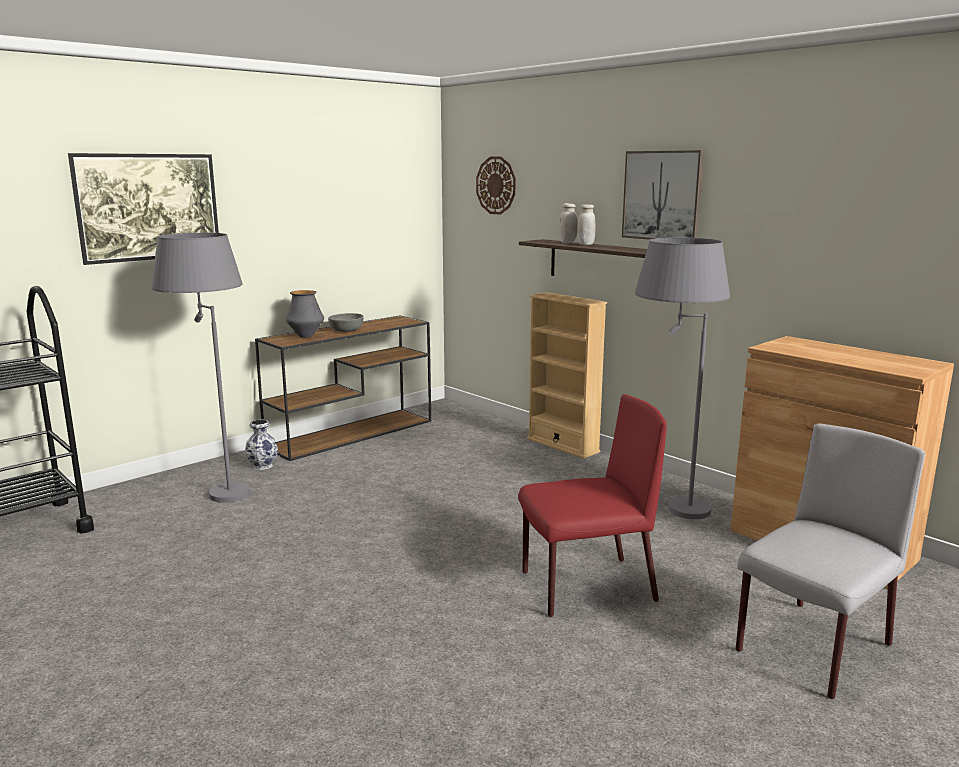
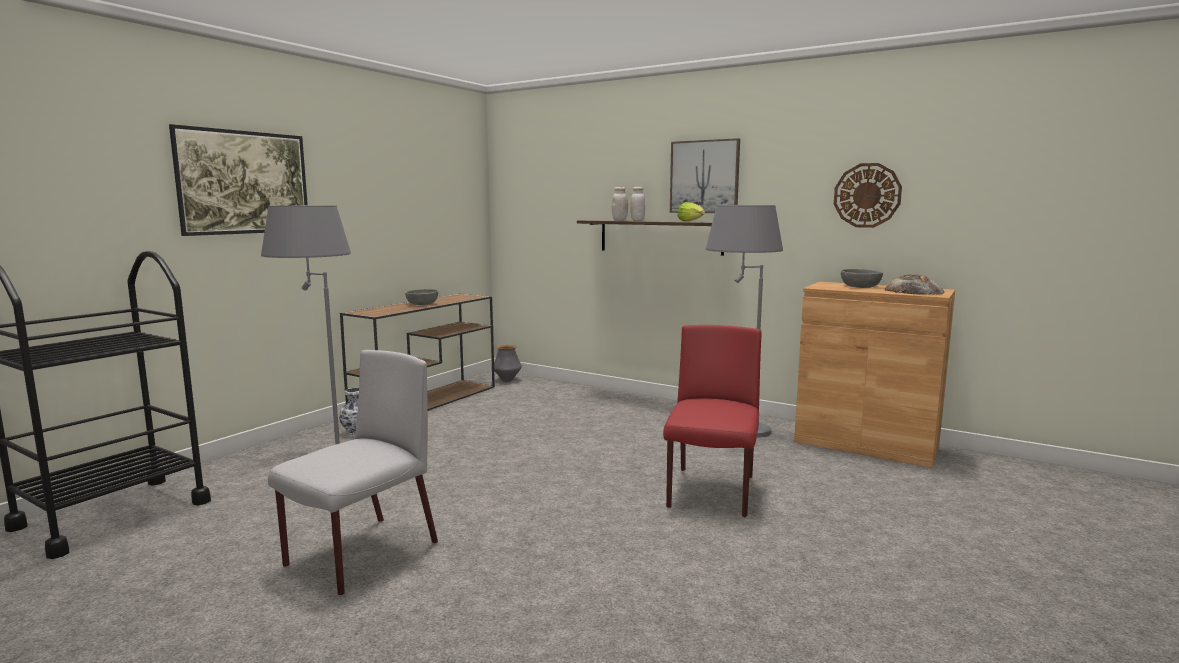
camera: 15 degrees left, 5 degrees down
vase [285,290,324,338] -> vase moved to [494,345,522,382]
wall clock [476,156,516,215] -> wall clock moved to [834,163,902,228]
red chair [518,394,667,617] -> red chair turned 45 degrees counterclockwise [663,325,762,517]
beige bookcase [527,292,607,459] -> none
grey chair [736,424,925,699] -> grey chair moved to [268,350,438,596]
none -> lettuce [678,202,705,222]
none -> grey bowl [841,269,883,288]
none -> bread [884,275,945,295]

